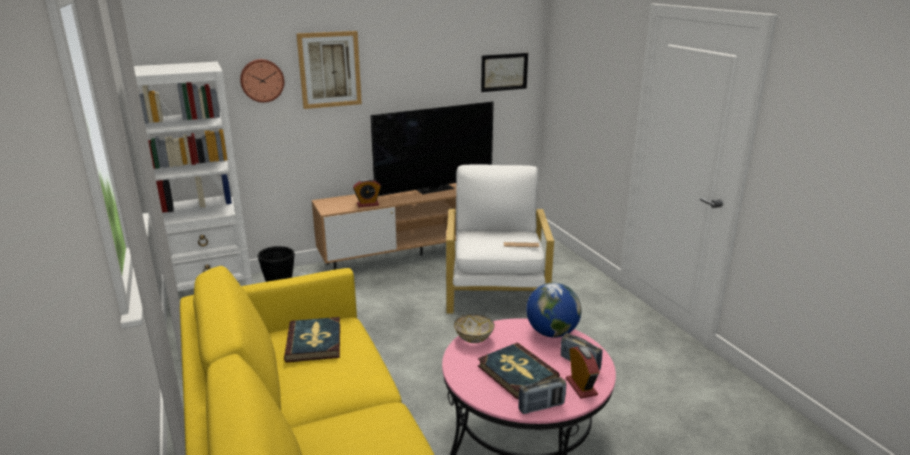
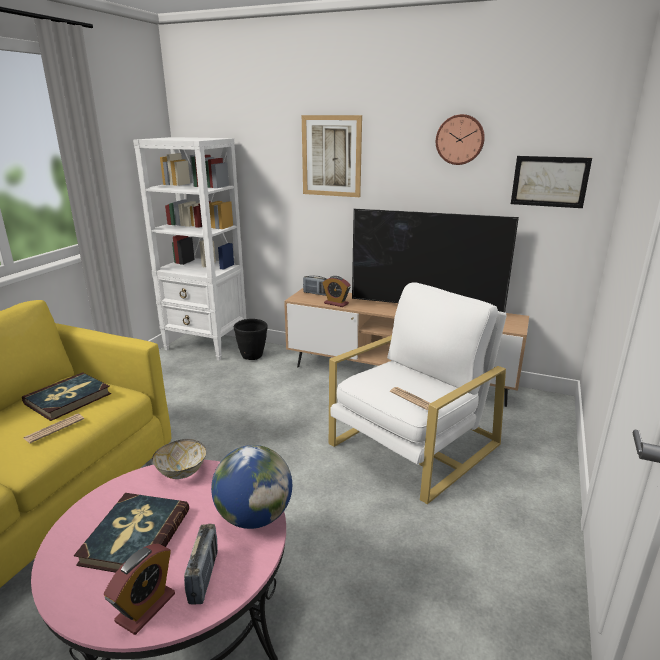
camera: 45 degrees right, 0 degrees up
wall clock [240,59,284,103] -> wall clock moved to [436,114,485,165]
radio [518,377,566,414] -> radio moved to [303,276,326,296]
none -> newspaper [24,413,84,443]

